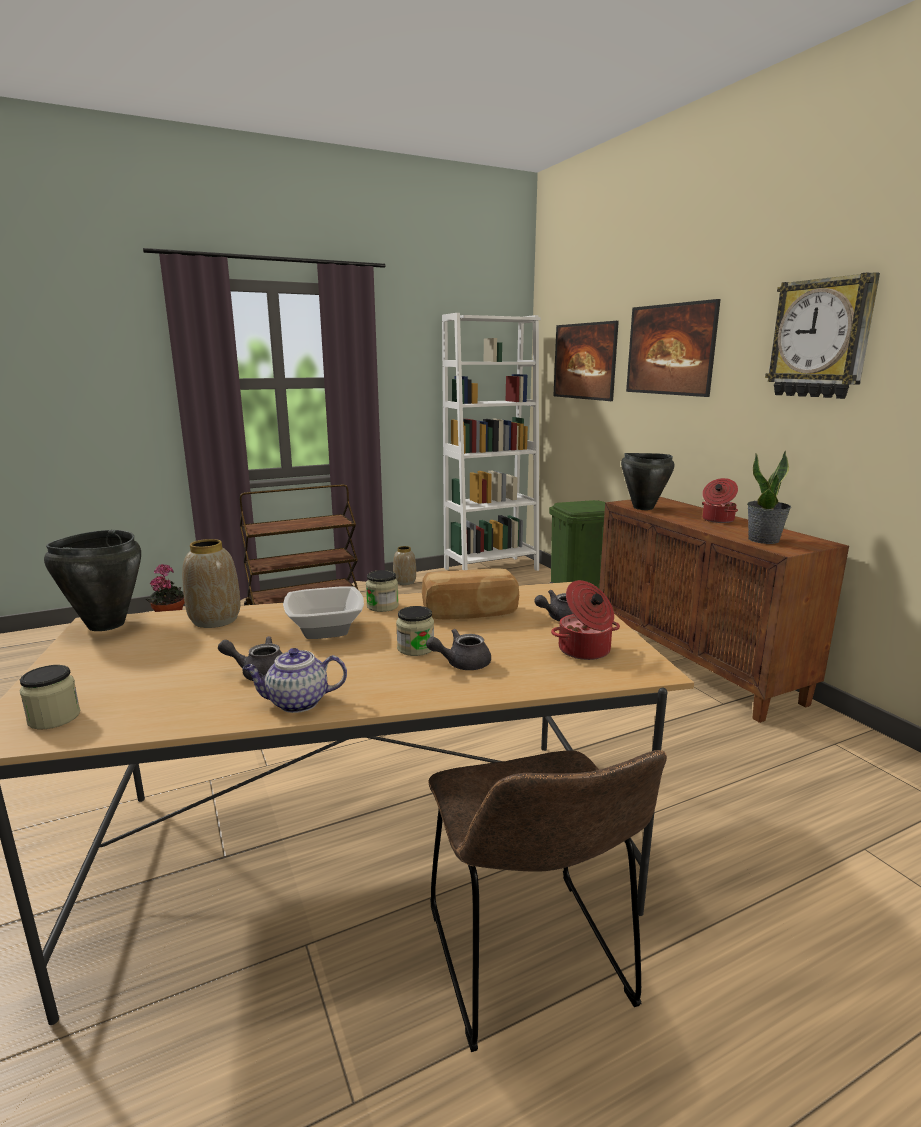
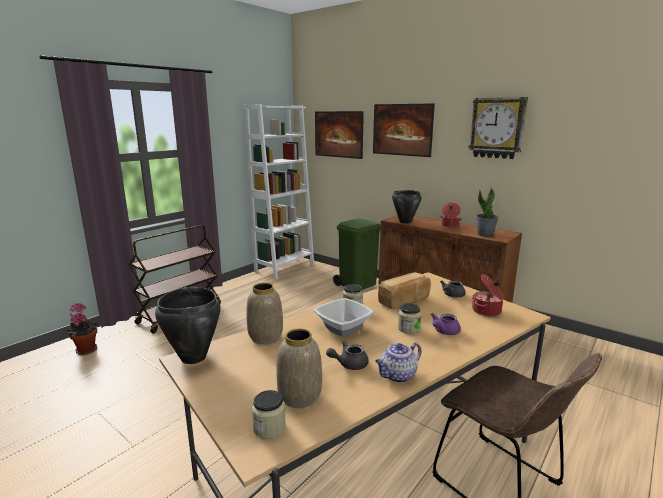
camera: 25 degrees left, 0 degrees up
vase [393,546,416,585] -> vase moved to [277,328,322,408]
grey teapot [426,629,491,670] -> purple teapot [431,313,461,335]

